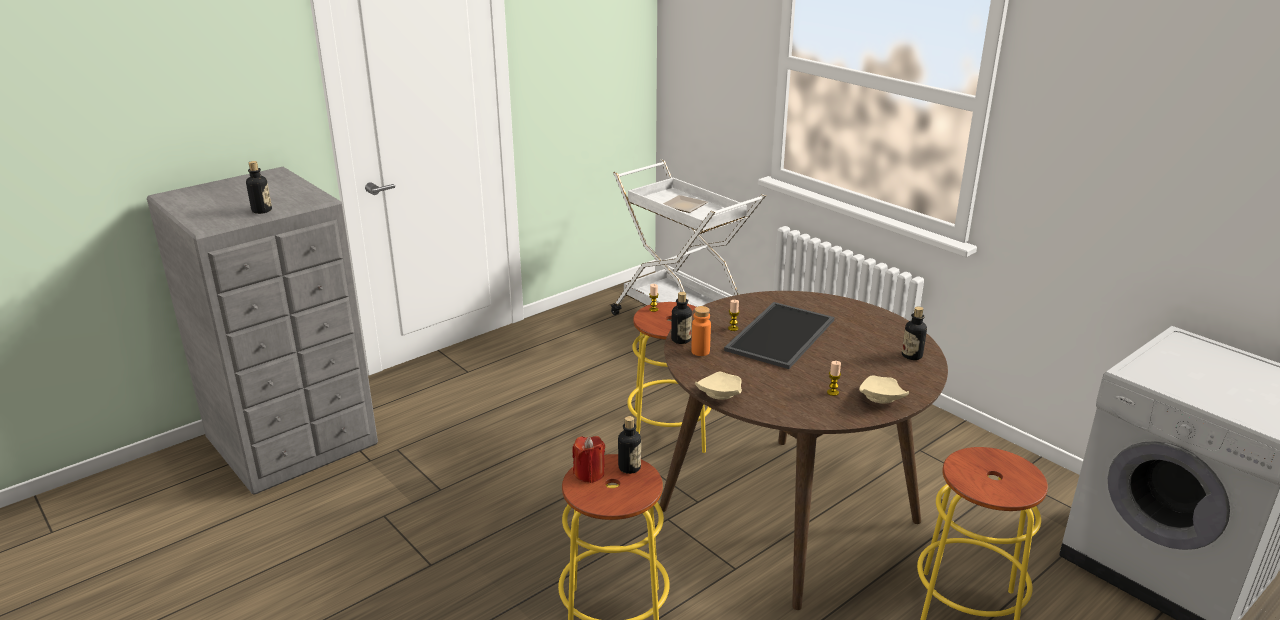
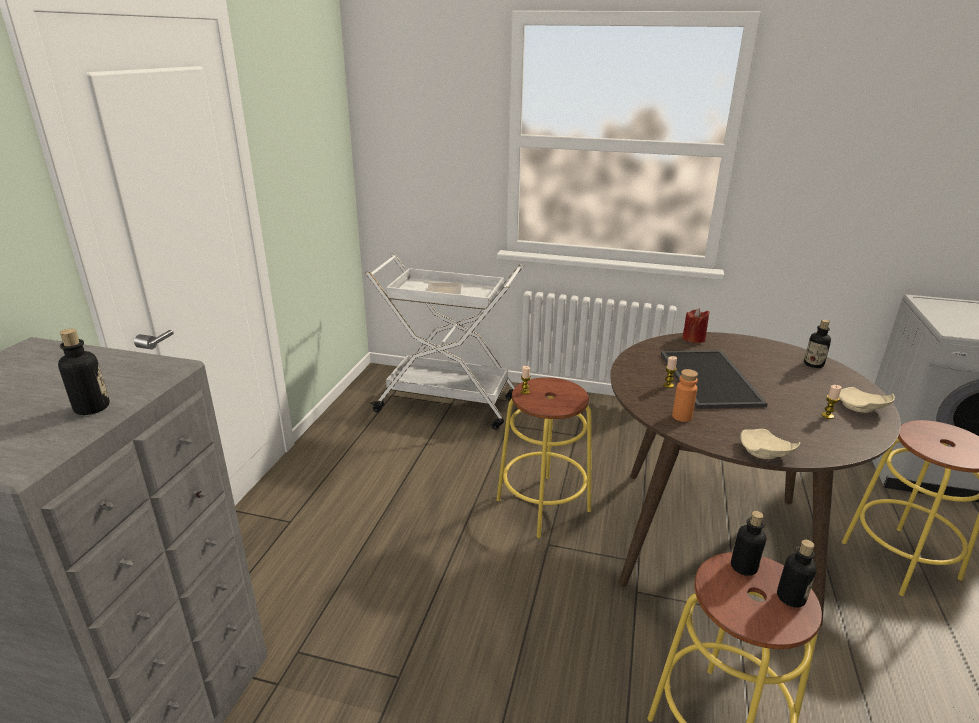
camera: 35 degrees left, 0 degrees up
red candle [572,436,605,483] -> red candle moved to [682,308,709,343]
bottle [671,292,692,344] -> bottle moved to [777,540,817,608]

